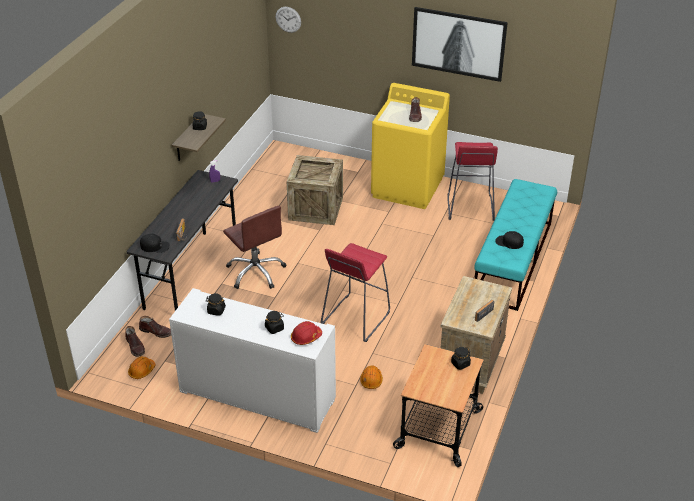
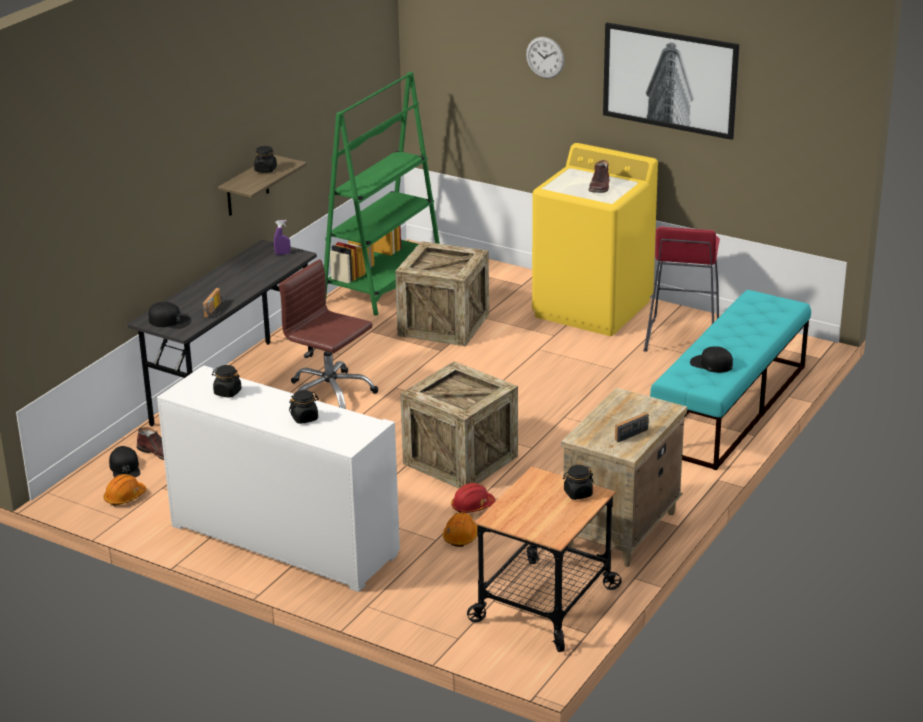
camera: 10 degrees right, 10 degrees down
brown boot [125,326,145,357] -> black cap [109,446,140,478]
brown office chair [223,206,286,289] -> brown office chair turned 150 degrees clockwise [279,259,378,409]
wall clock [276,7,301,33] -> wall clock moved to [526,37,564,79]
red hard hat [291,321,322,345] -> red hard hat moved to [451,483,495,513]
red stool [320,243,390,342] -> crate [400,361,518,488]
none -> green bookcase [324,72,440,316]

